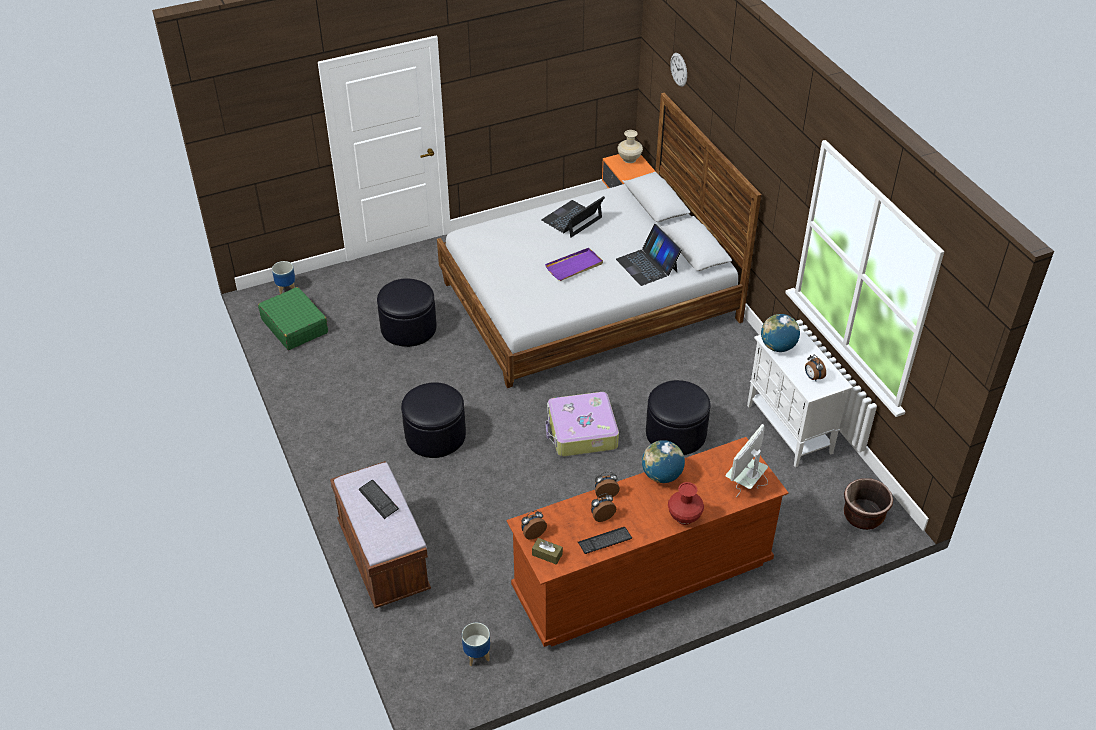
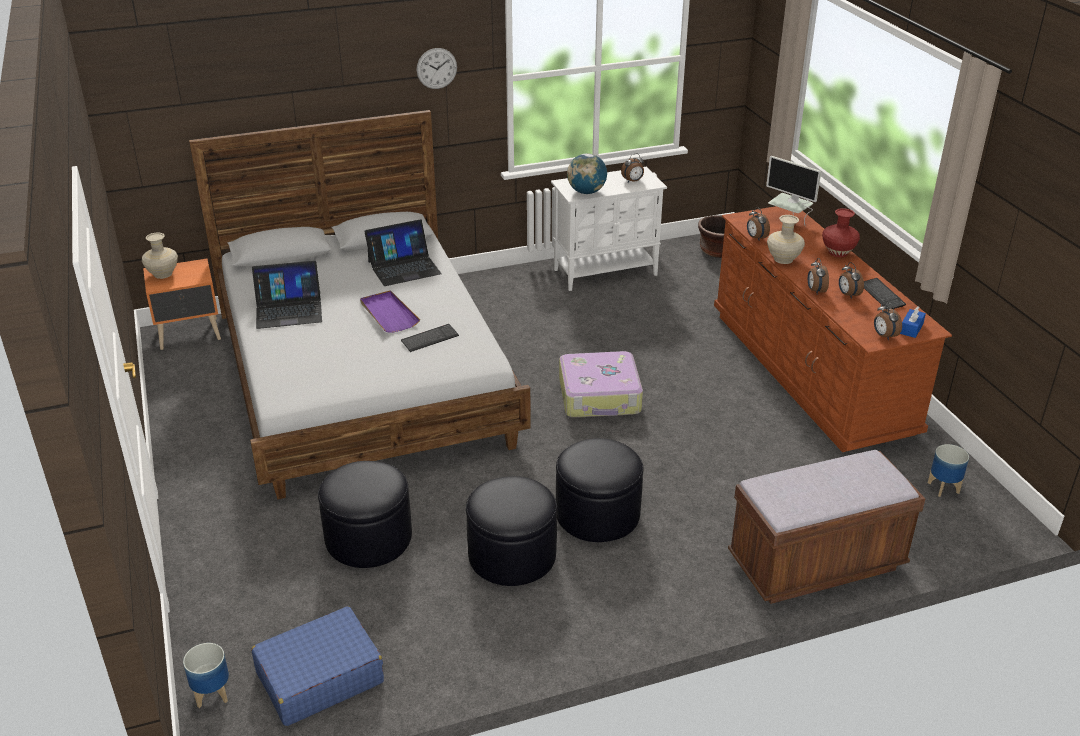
camera: 85 degrees left, 10 degrees down
green suitcase [258,287,328,350] -> blue suitcase [251,606,384,726]
keyboard [358,479,399,519] -> keyboard moved to [401,324,459,352]
brown tissue box [532,538,563,565] -> blue tissue box [900,306,926,338]
laptop [541,196,605,238] -> laptop turned 60 degrees counterclockwise [252,261,322,329]
globe [642,440,685,483] -> beige vase [767,215,805,264]
black ottoman [646,380,711,455] -> black ottoman moved to [466,476,557,586]
wall clock [670,53,687,87] -> wall clock moved to [416,48,457,89]
none -> alarm clock [747,207,770,240]

